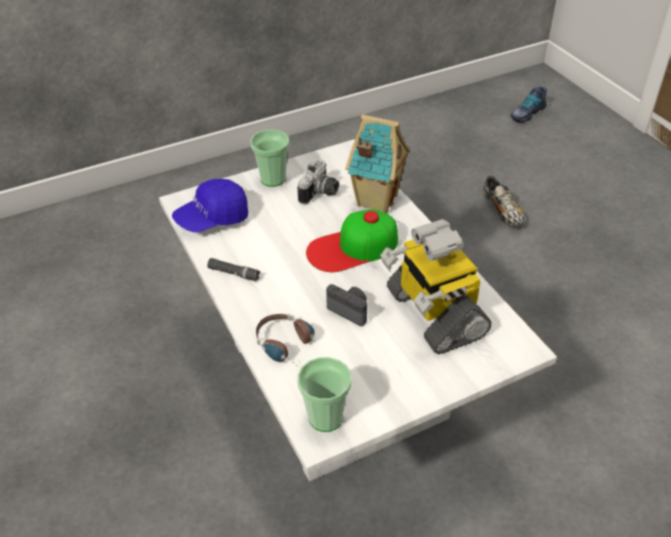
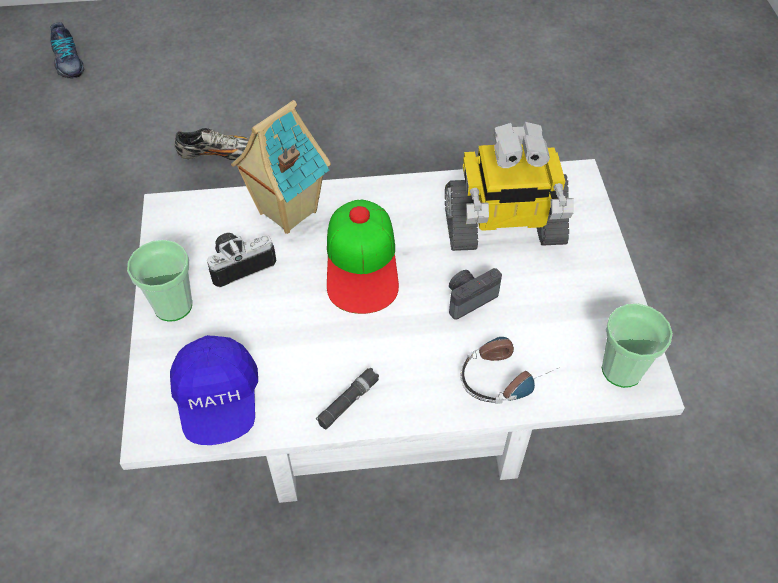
camera: 70 degrees left, 10 degrees up
camera [297,160,339,205] -> camera turned 75 degrees counterclockwise [207,233,277,287]

